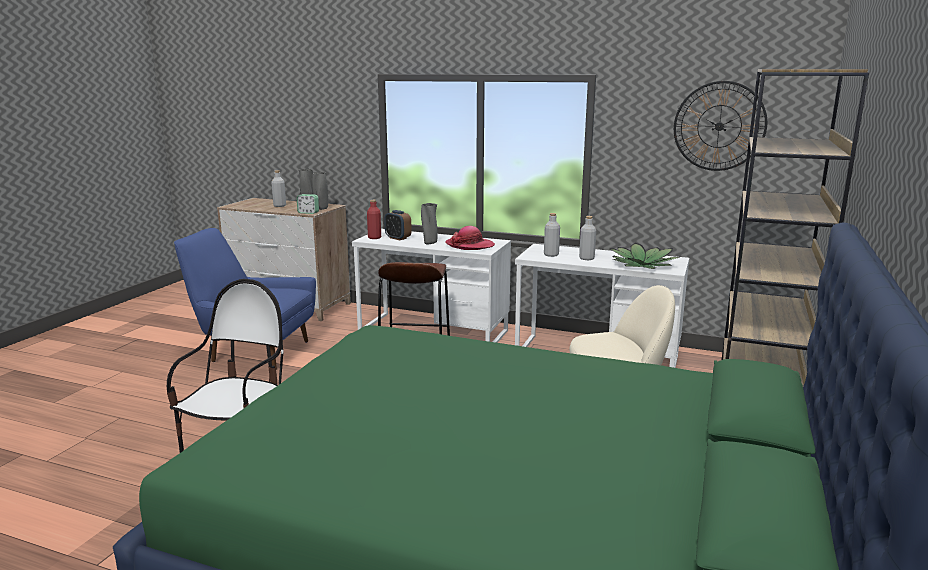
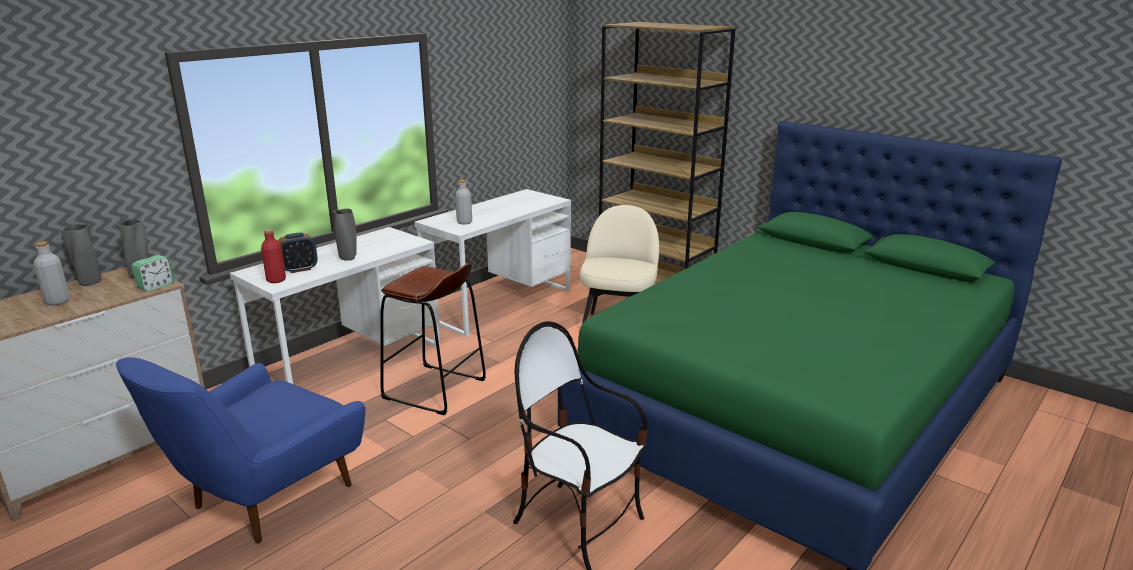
camera: 70 degrees left, 5 degrees up
hat [445,226,495,250] -> none
grey bottle [579,216,596,260] -> none
potted plant [610,243,680,269] -> none
wall clock [674,81,767,171] -> none

